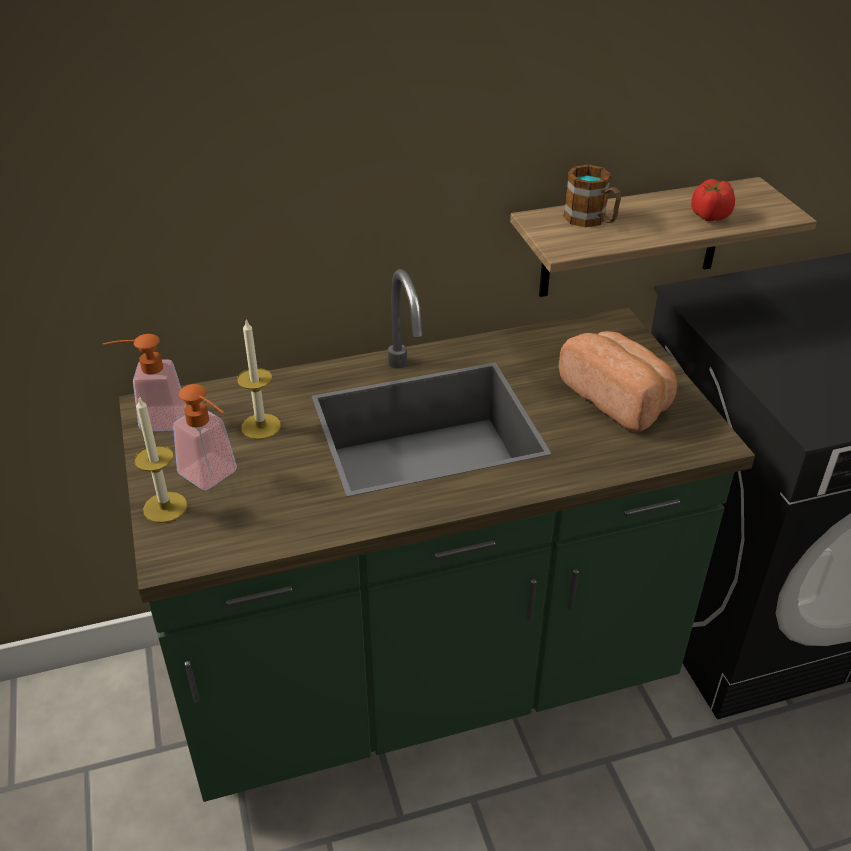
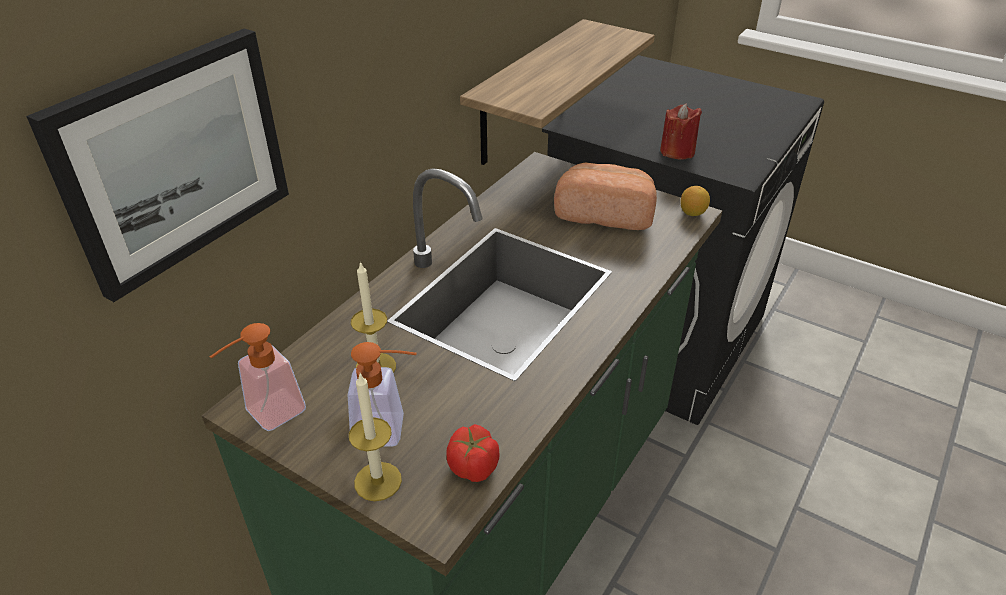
camera: 40 degrees left, 0 degrees up
mug [563,164,621,227] -> none
tomato [691,179,735,221] -> tomato moved to [446,424,499,482]
none -> picture [26,29,289,302]
none -> red candle [660,104,702,159]
none -> lemon [681,186,710,216]

